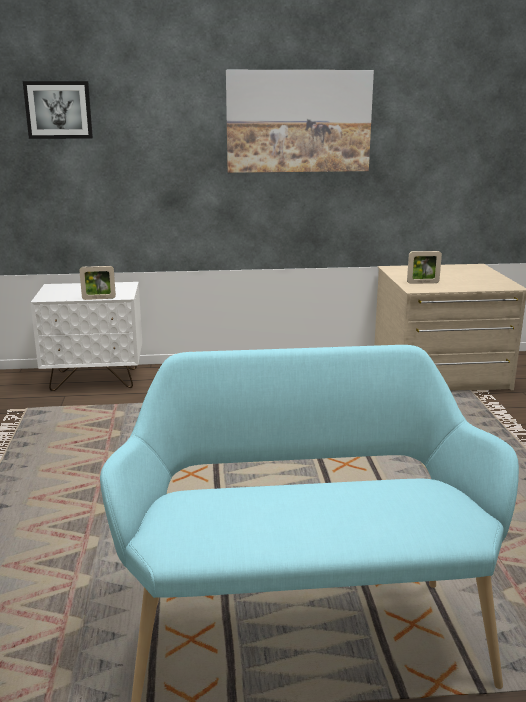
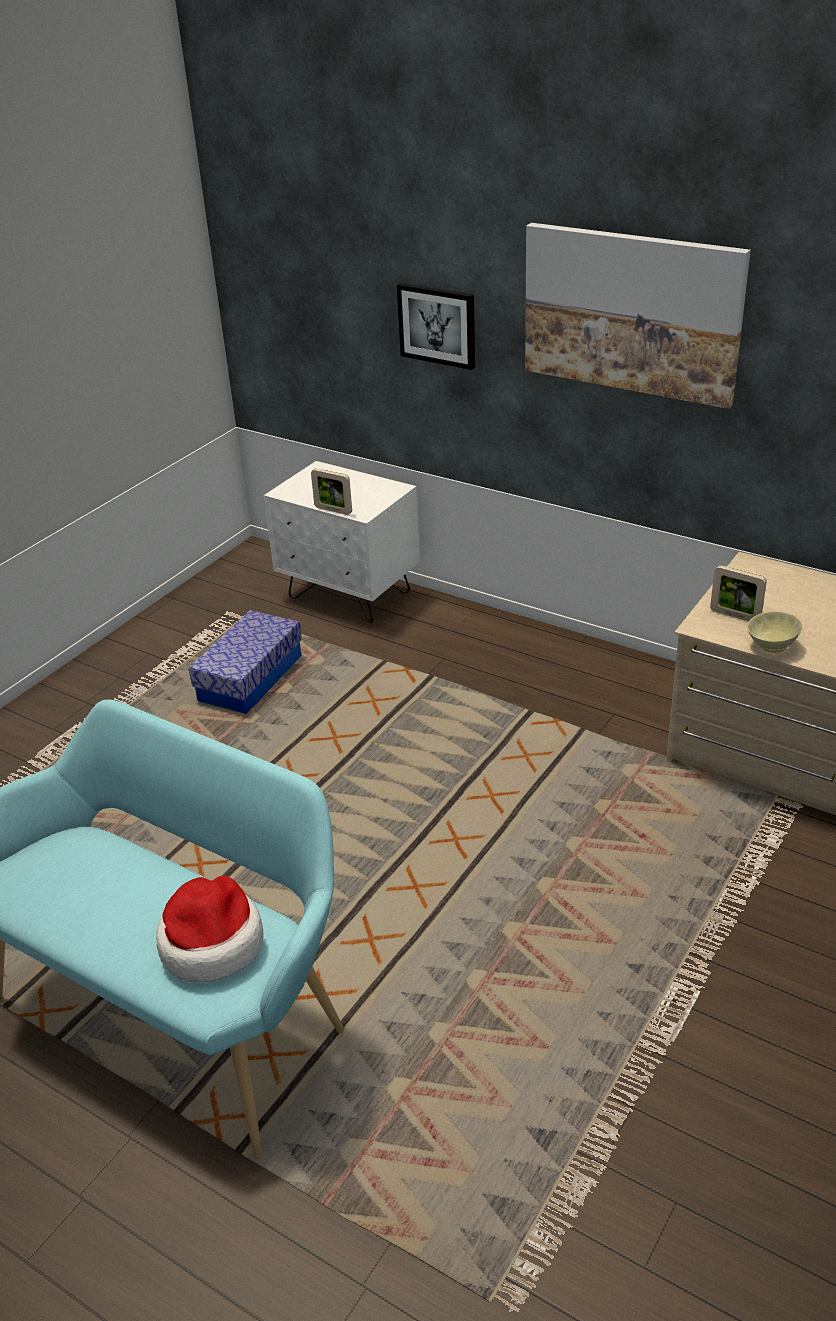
camera: 40 degrees right, 15 degrees up
picture [23,81,93,139] -> picture moved to [397,283,475,370]
none -> hat [156,876,263,982]
none -> storage box [189,610,302,714]
none -> beige bowl [747,612,802,653]

